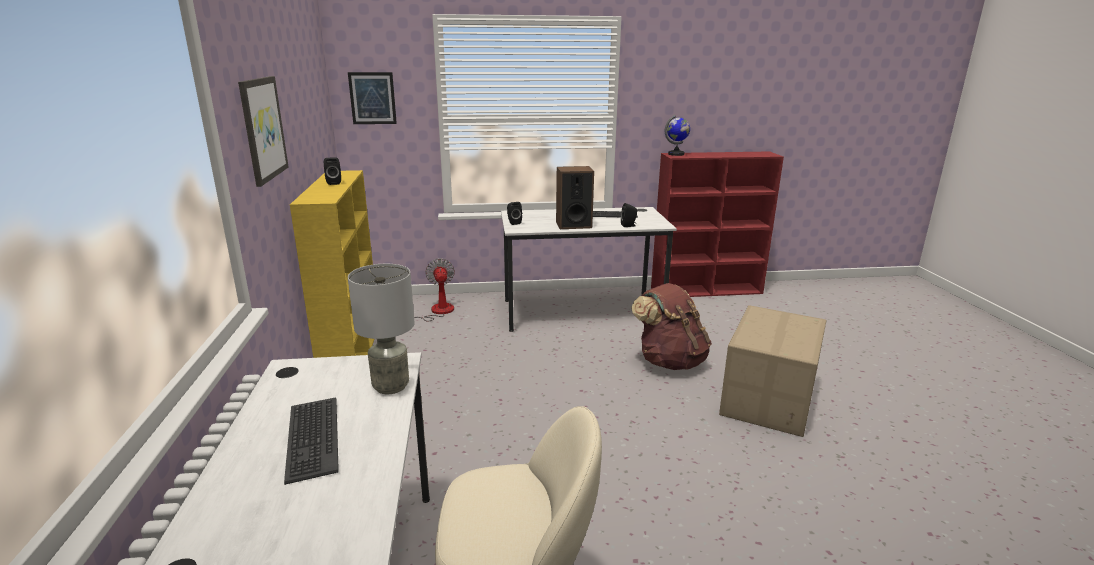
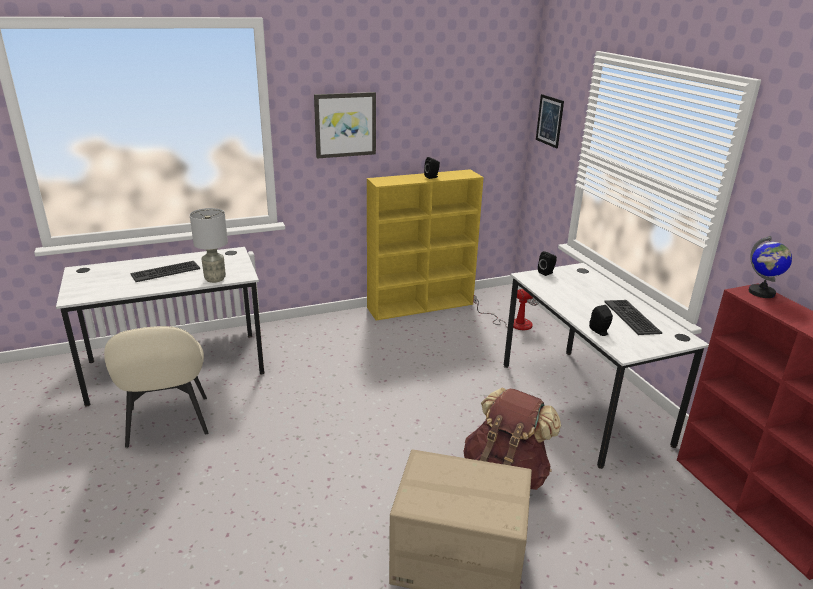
camera: 75 degrees right, 5 degrees up
speaker [556,166,594,229] -> none

